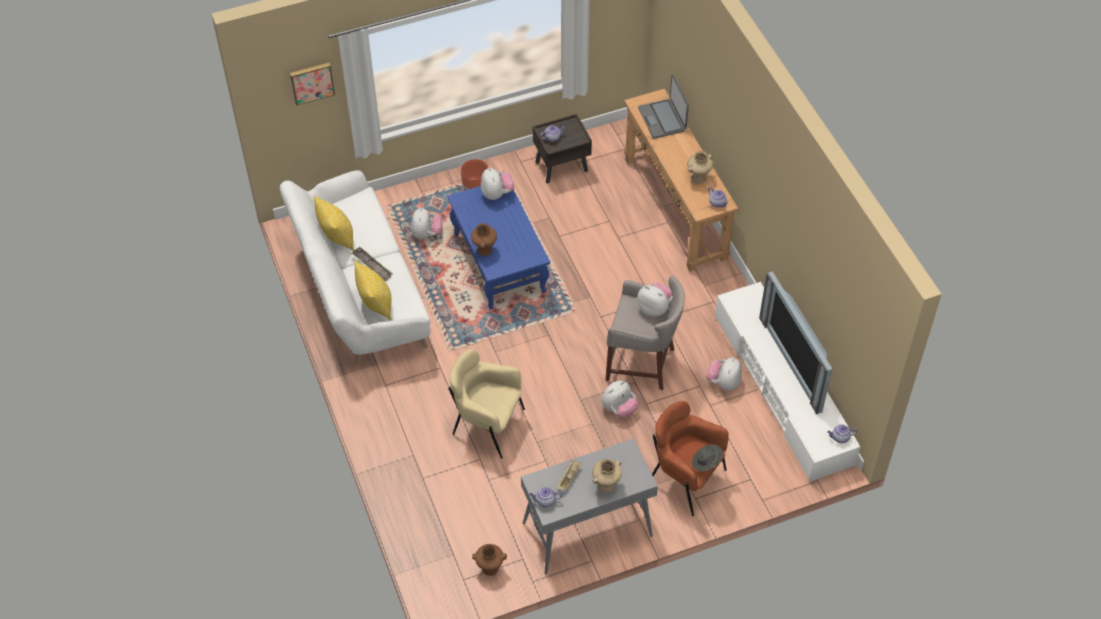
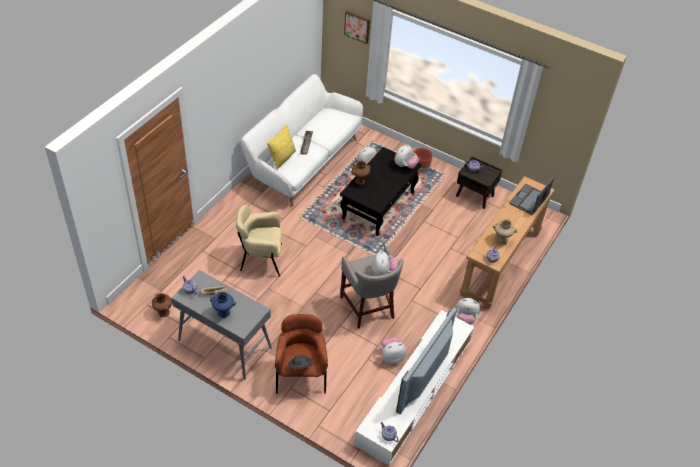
camera: 50 degrees right, 5 degrees down
yellow pillow [314,196,354,251] -> none
blue coffee table [447,186,550,310] -> black coffee table [340,147,422,236]
beige armchair [448,349,525,459] -> beige armchair turned 75 degrees counterclockwise [236,205,282,277]
beige vase [592,459,622,493] -> blue vase [210,292,236,318]
plush toy [601,381,639,417] -> plush toy moved to [456,298,480,325]

